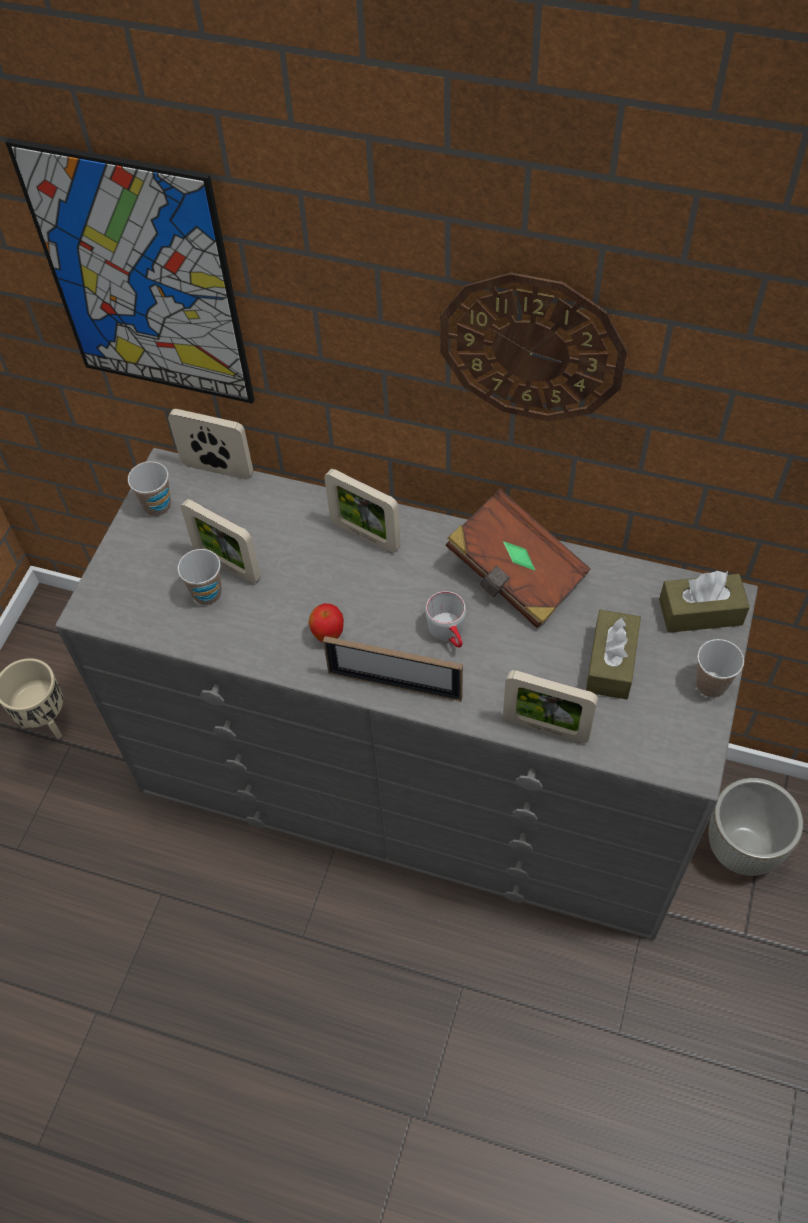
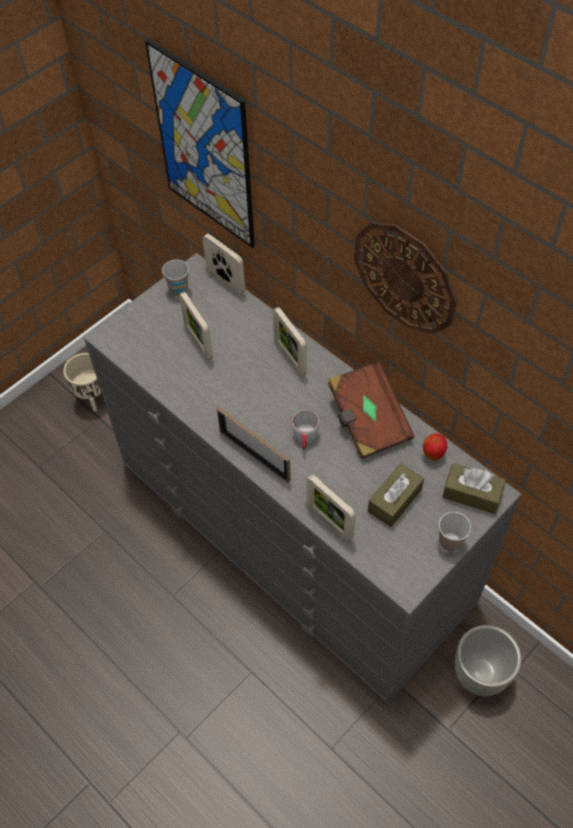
camera: 25 degrees right, 0 degrees up
cup [177,549,222,605] -> none
apple [308,603,344,642] -> apple moved to [423,433,448,460]

